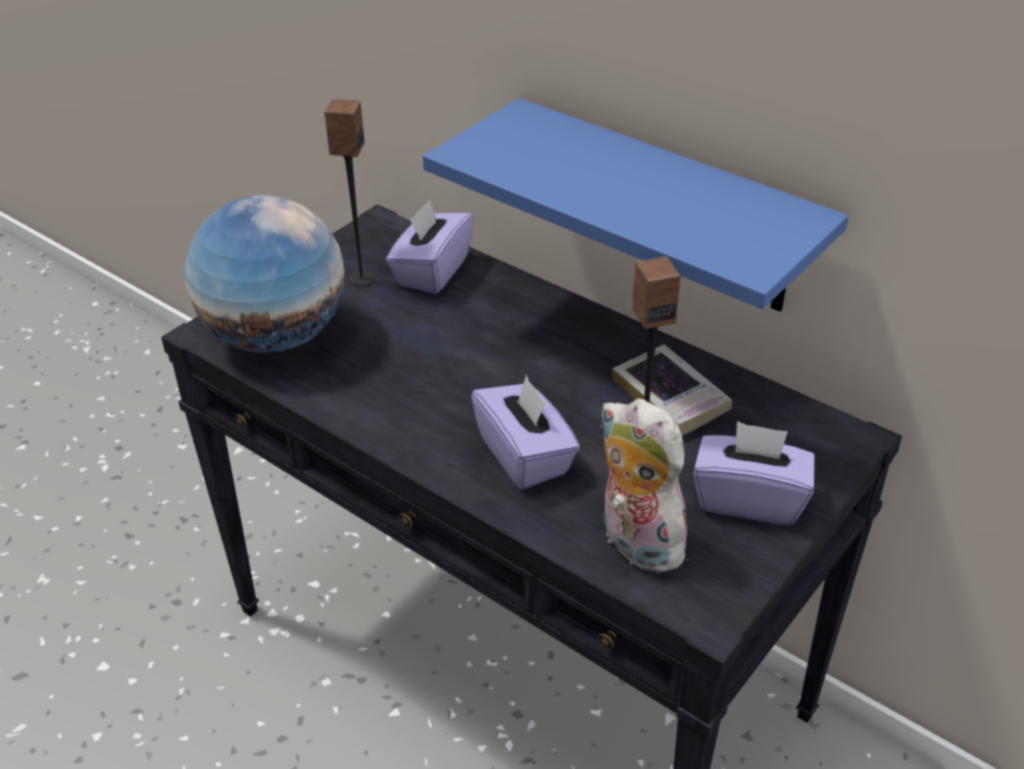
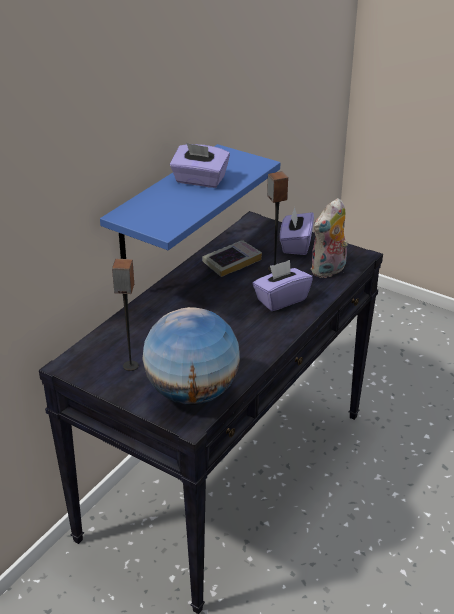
camera: 95 degrees left, 5 degrees down
purple tissue box [386,200,474,294] -> purple tissue box moved to [170,143,230,188]

